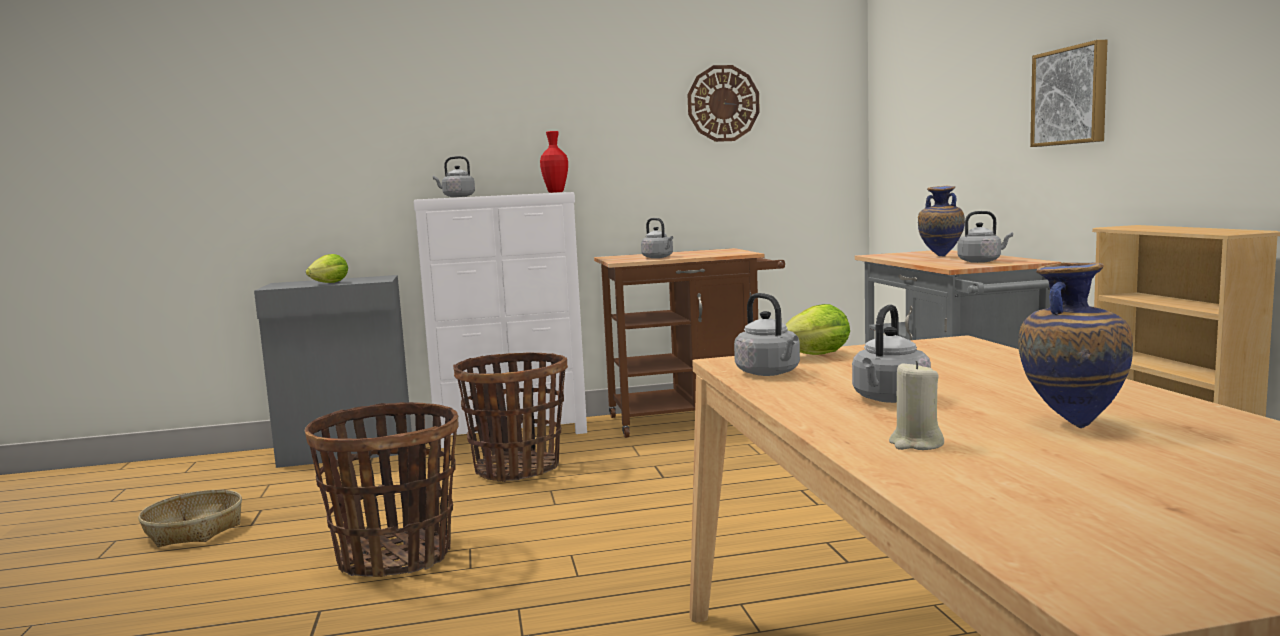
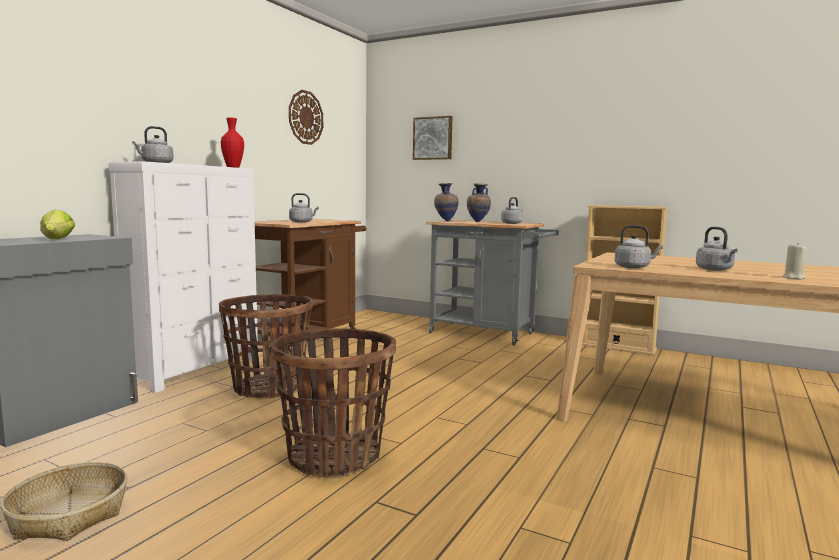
camera: 50 degrees left, 0 degrees up
lettuce [785,304,850,355] -> none
vase [1018,262,1133,428] -> vase moved to [434,183,458,222]
picture [1030,40,1108,147] -> picture moved to [413,116,452,160]

